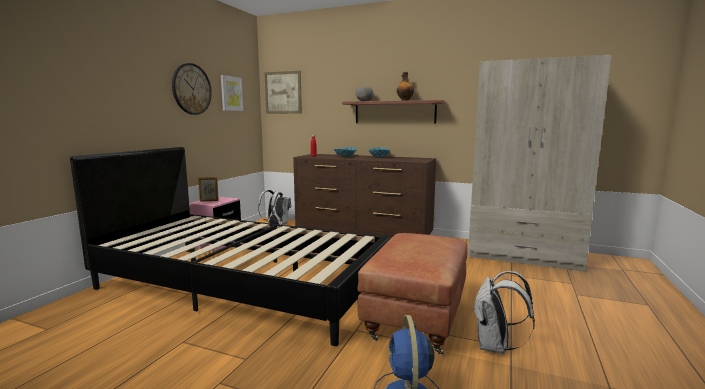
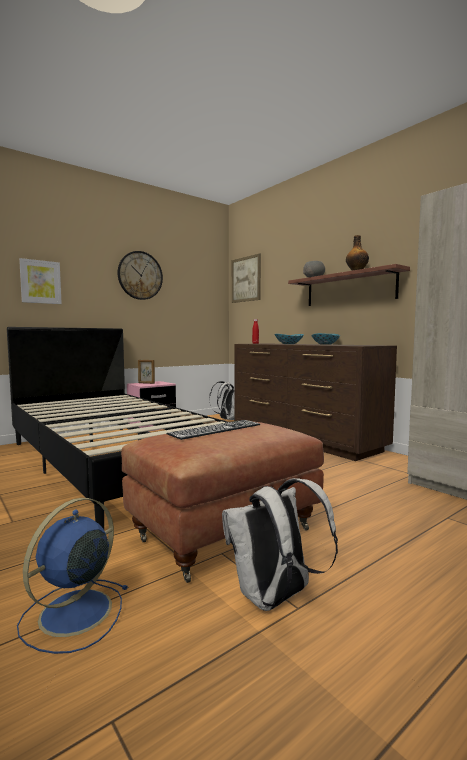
camera: 30 degrees right, 5 degrees down
picture [221,75,243,111] -> picture moved to [19,258,62,304]
none -> keyboard [166,420,260,440]

